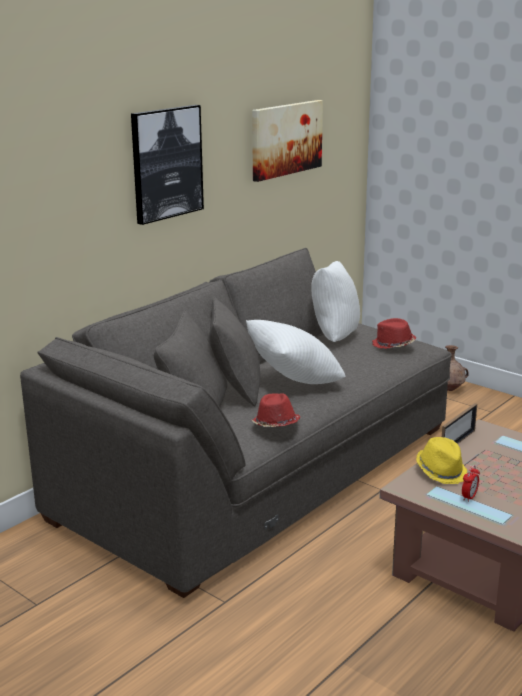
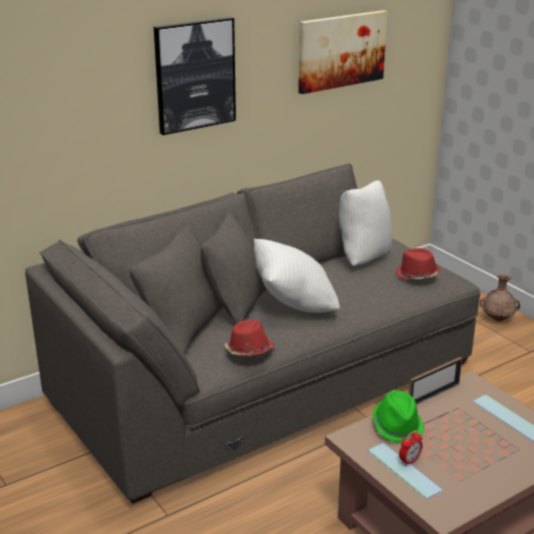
camera: 15 degrees right, 5 degrees up
yellow hat [416,437,467,484] -> green hat [373,391,425,443]

